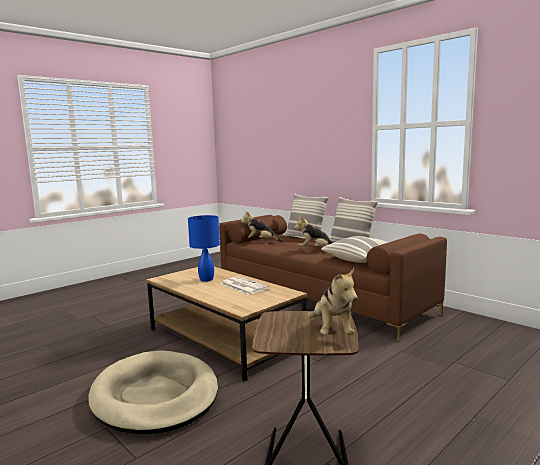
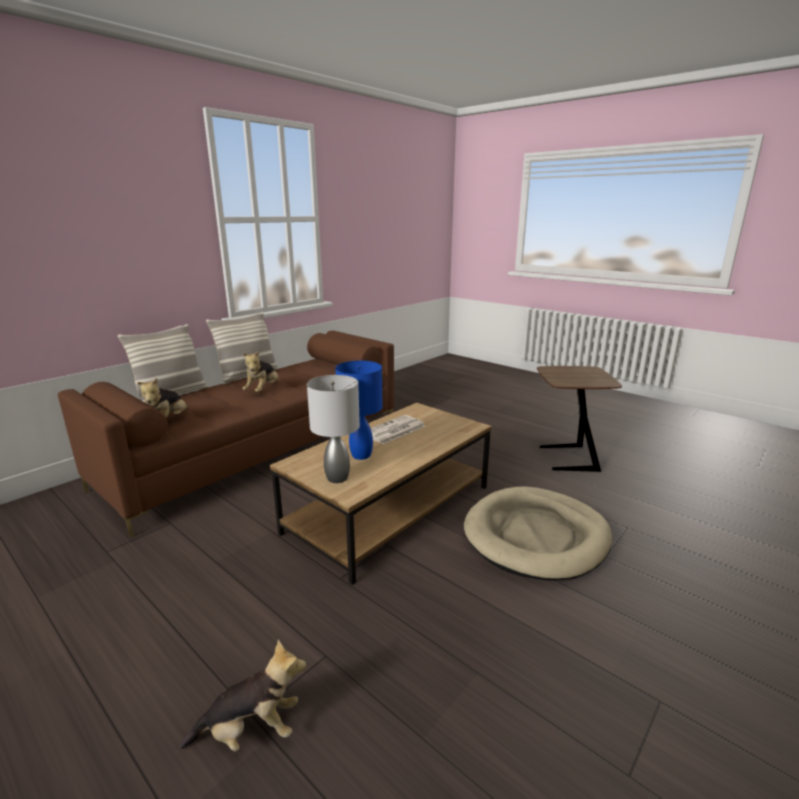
camera: 95 degrees left, 10 degrees up
plush toy [307,268,357,335] -> plush toy moved to [180,640,306,751]
pillow [321,236,388,263] -> none
none -> grey table lamp [307,375,360,483]

